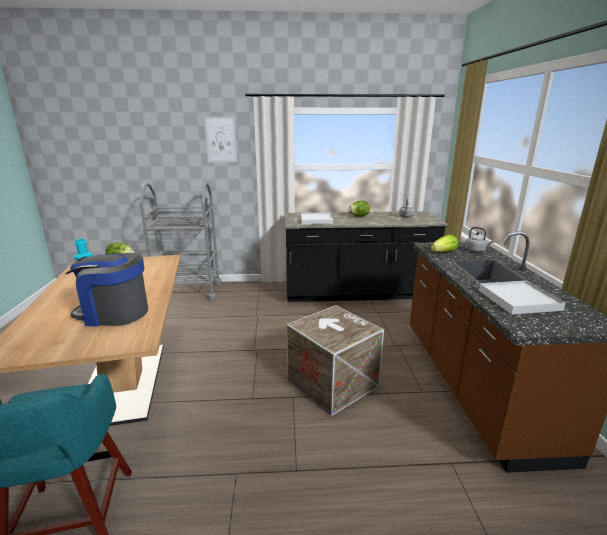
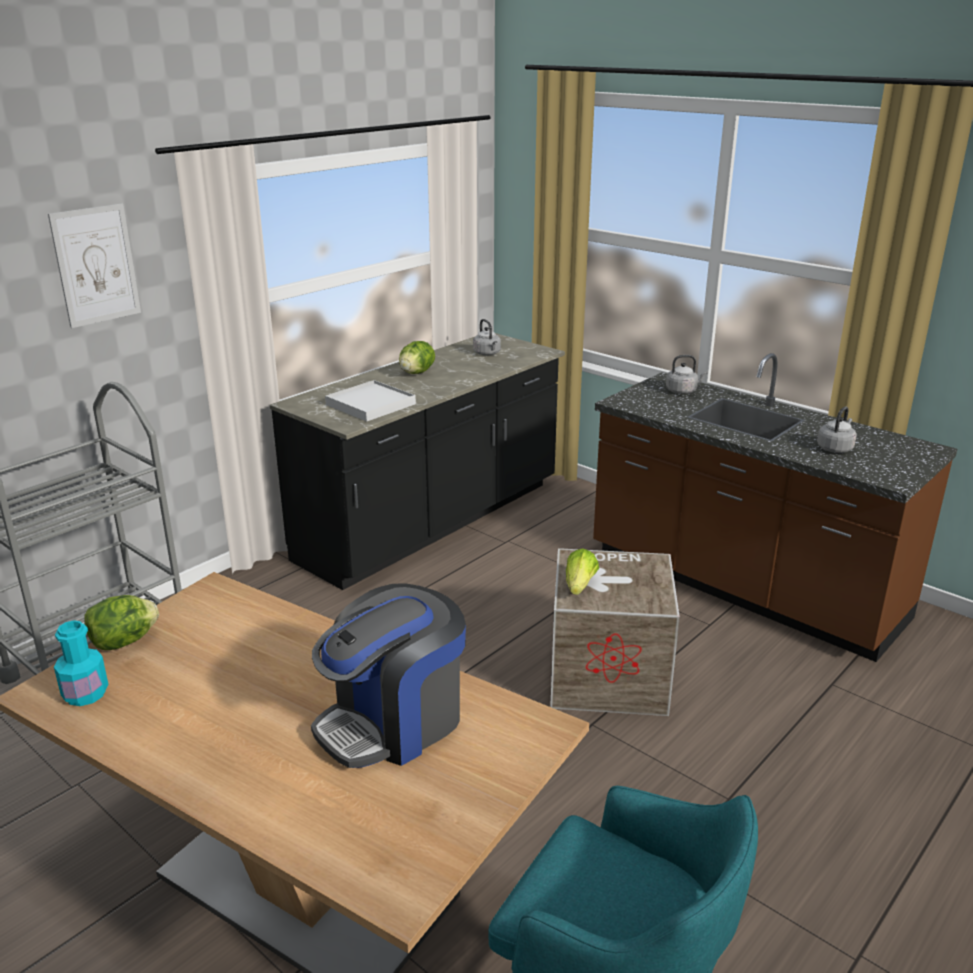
camera: 45 degrees left, 5 degrees up
lettuce [431,234,458,252] -> lettuce moved to [566,548,599,595]
white tray [479,281,566,315] -> grey kettle [817,406,857,453]

